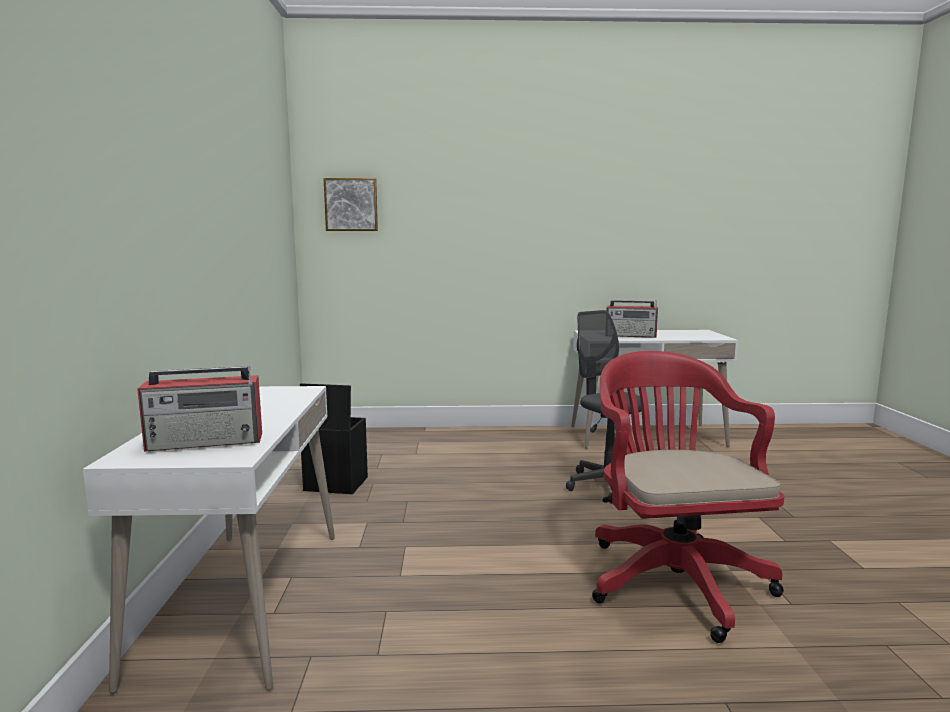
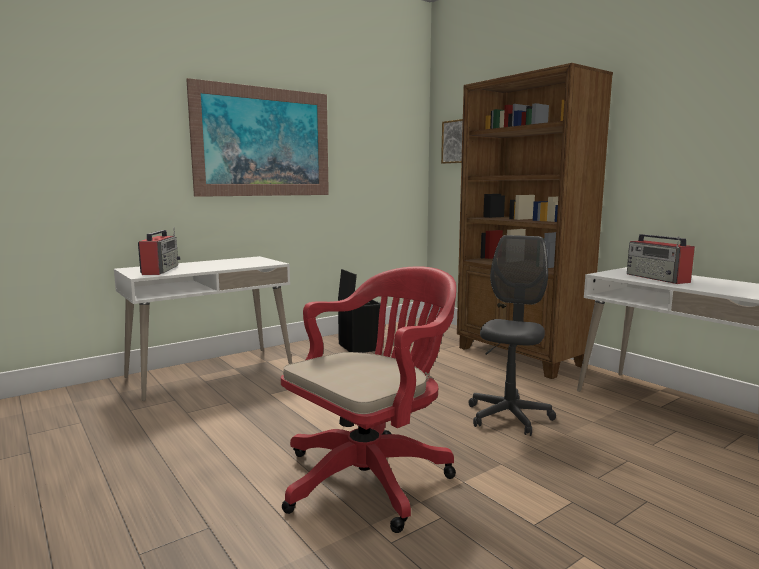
camera: 55 degrees right, 0 degrees up
radio [137,365,262,452] -> radio turned 135 degrees counterclockwise [138,227,180,275]
none -> picture [186,78,329,197]
none -> brown bookcase [457,63,613,379]

